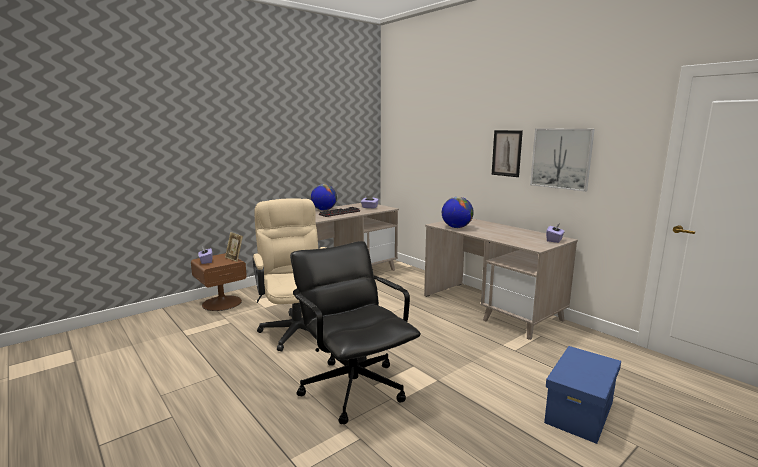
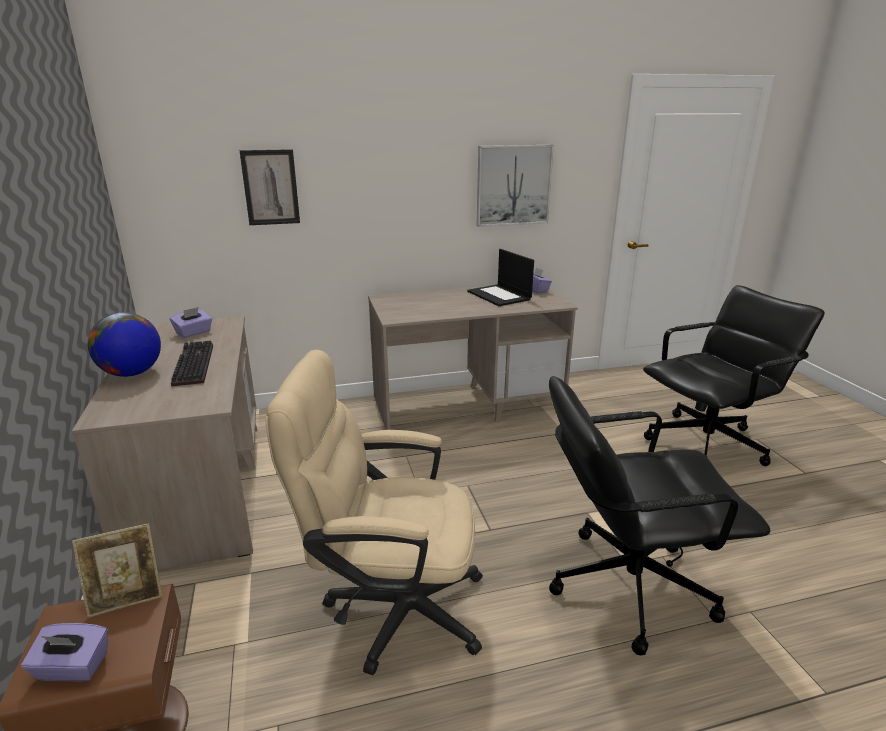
camera: 65 degrees left, 10 degrees up
globe [442,197,474,228] -> none
picture [492,130,523,177] -> picture moved to [239,149,300,225]
blue storage box [544,346,621,444] -> black office chair [643,285,825,466]
none -> laptop [467,249,534,306]

